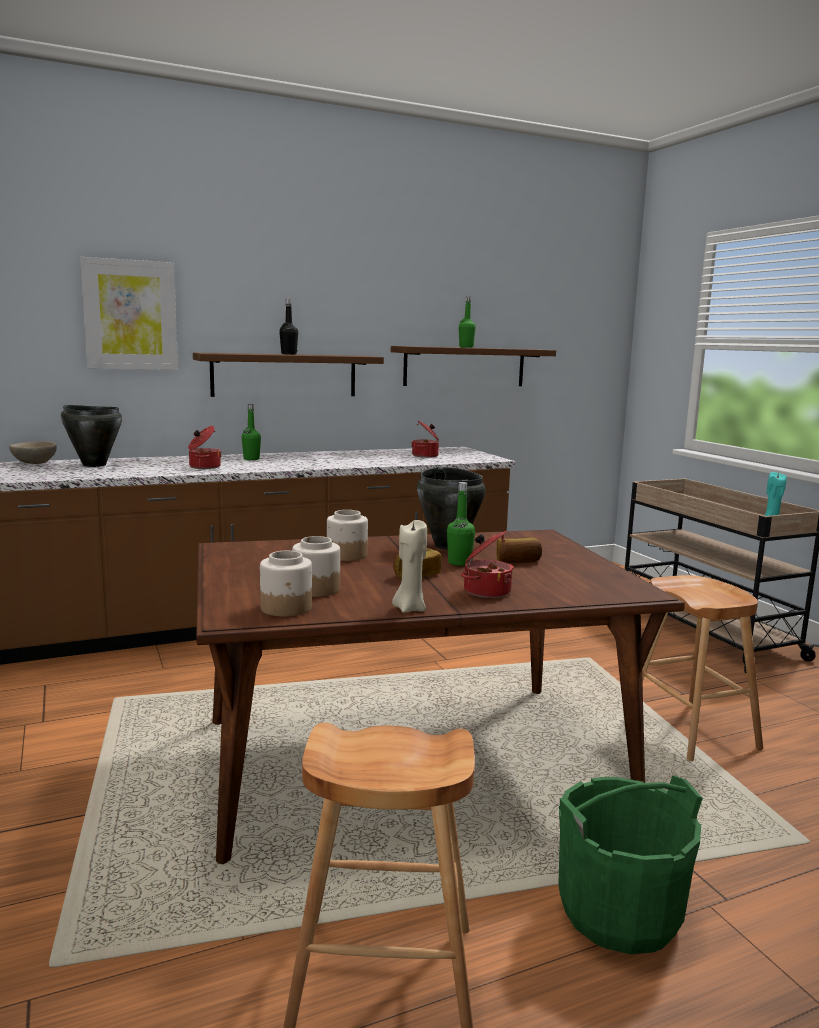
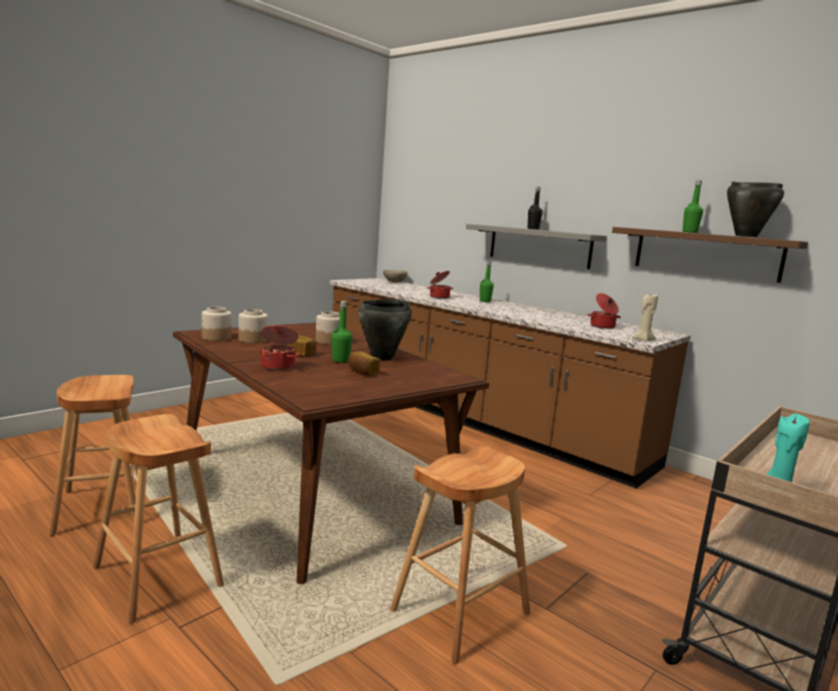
camera: 65 degrees right, 0 degrees up
black cooking pot [61,405,122,467] -> black cooking pot moved to [727,182,784,237]
picture [80,257,178,370] -> none
brown shelf [193,353,384,397] -> grey shelf [466,224,607,269]
beige candle [392,520,427,613] -> beige candle moved to [632,294,658,342]
green bucket [558,776,703,954] -> brown stool [93,414,224,624]

